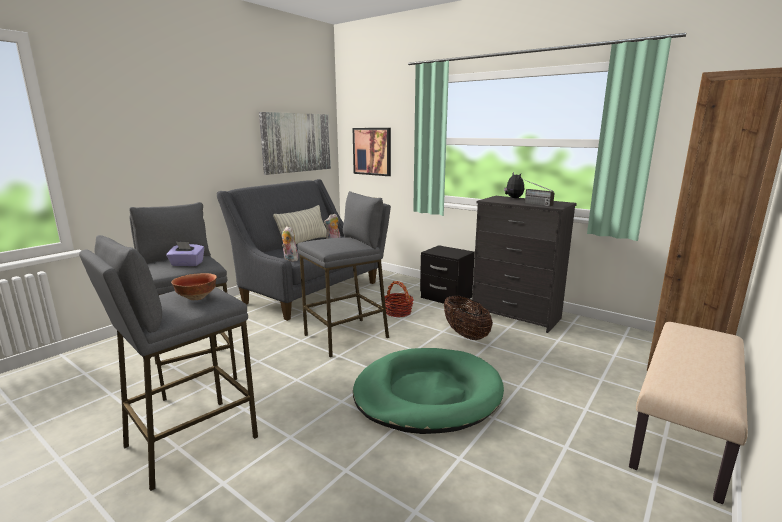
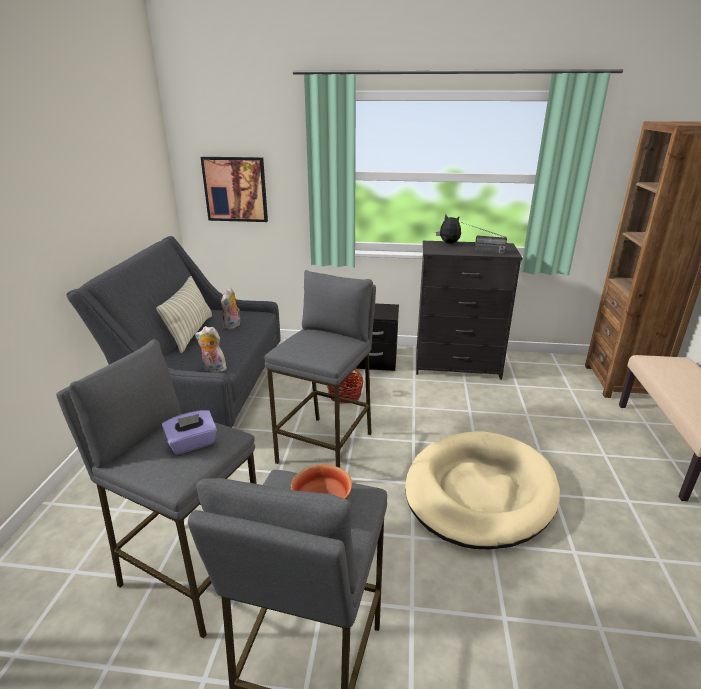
camera: 30 degrees left, 10 degrees up
picture [259,112,331,175] -> none
green dog bed [353,348,504,434] -> beige dog bed [405,431,560,549]
basket [444,295,493,340] -> none

